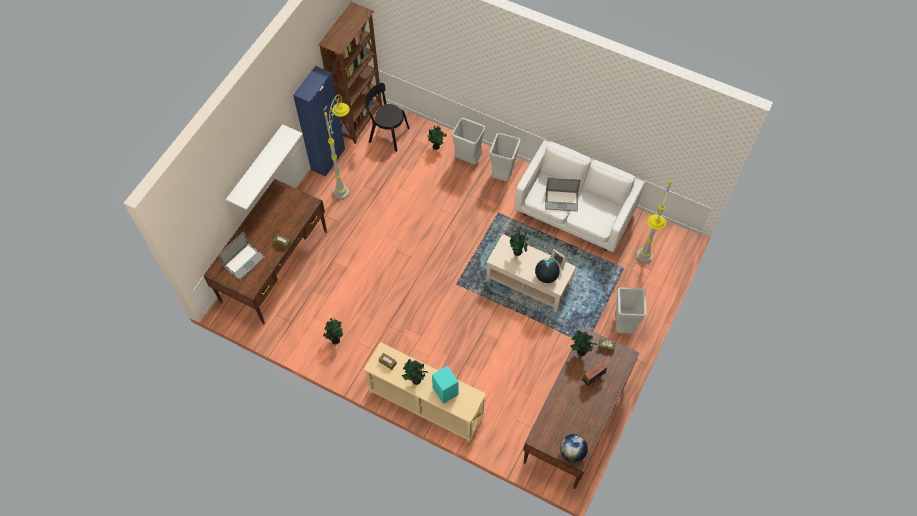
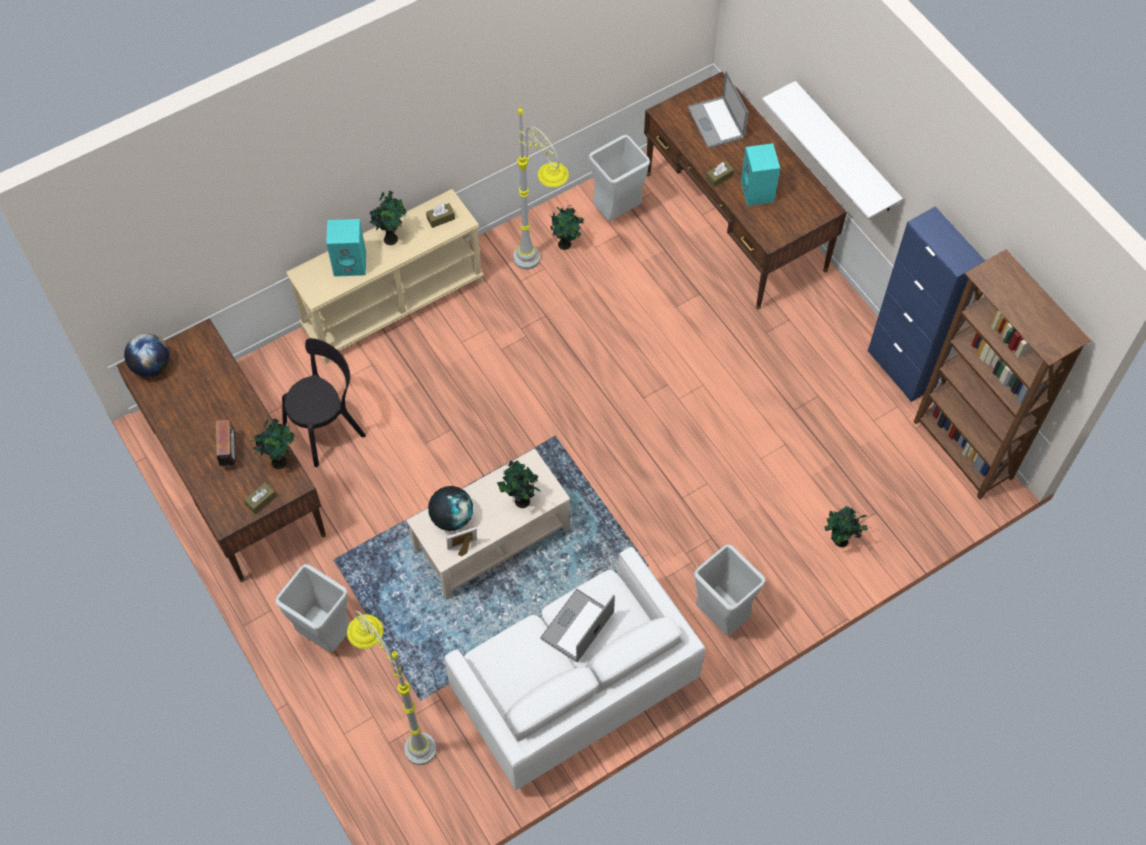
camera: 120 degrees right, 0 degrees up
grey floor lamp [324,94,350,200] -> grey floor lamp moved to [513,105,569,270]
black chair [365,83,410,152] -> black chair moved to [282,338,366,467]
grey trash can [452,118,485,165] -> grey trash can moved to [589,135,650,221]
none -> turquoise speaker [741,143,780,206]

